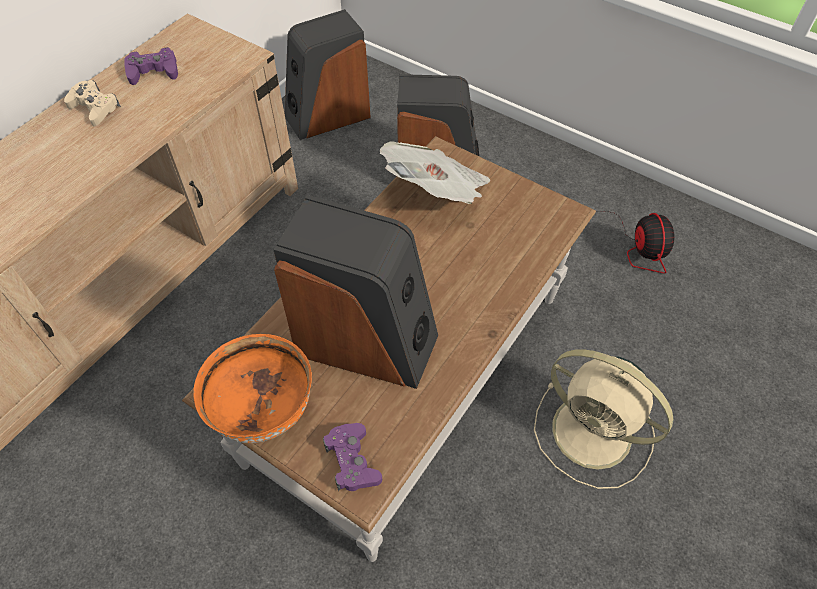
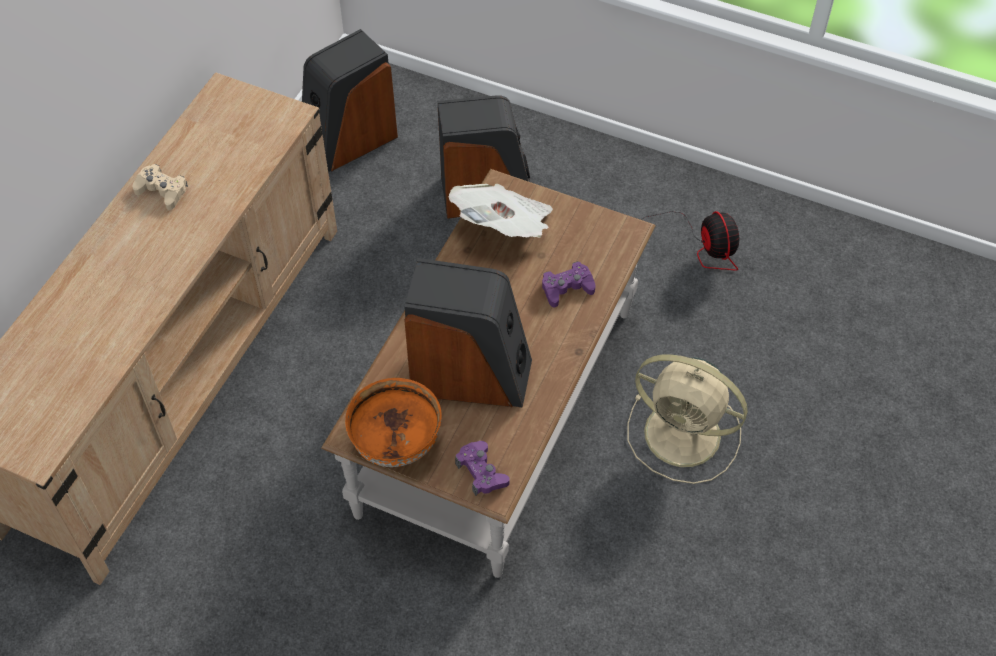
camera: 10 degrees left, 0 degrees up
purple game controller [124,47,178,85] -> purple game controller moved to [542,261,595,308]

